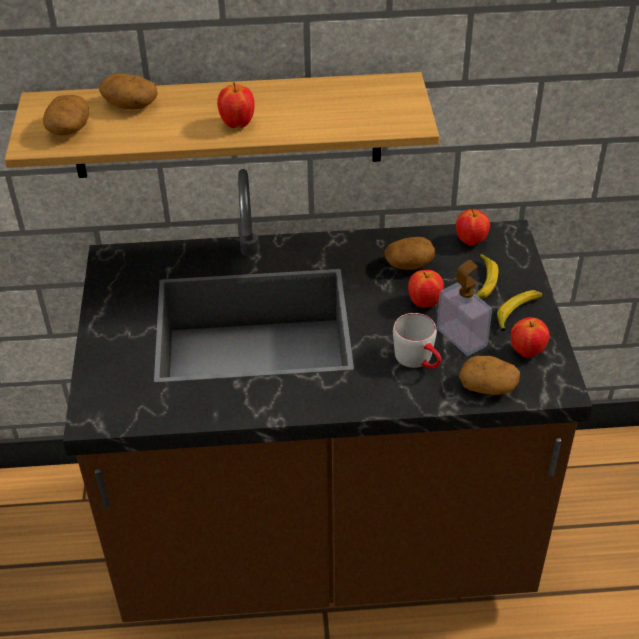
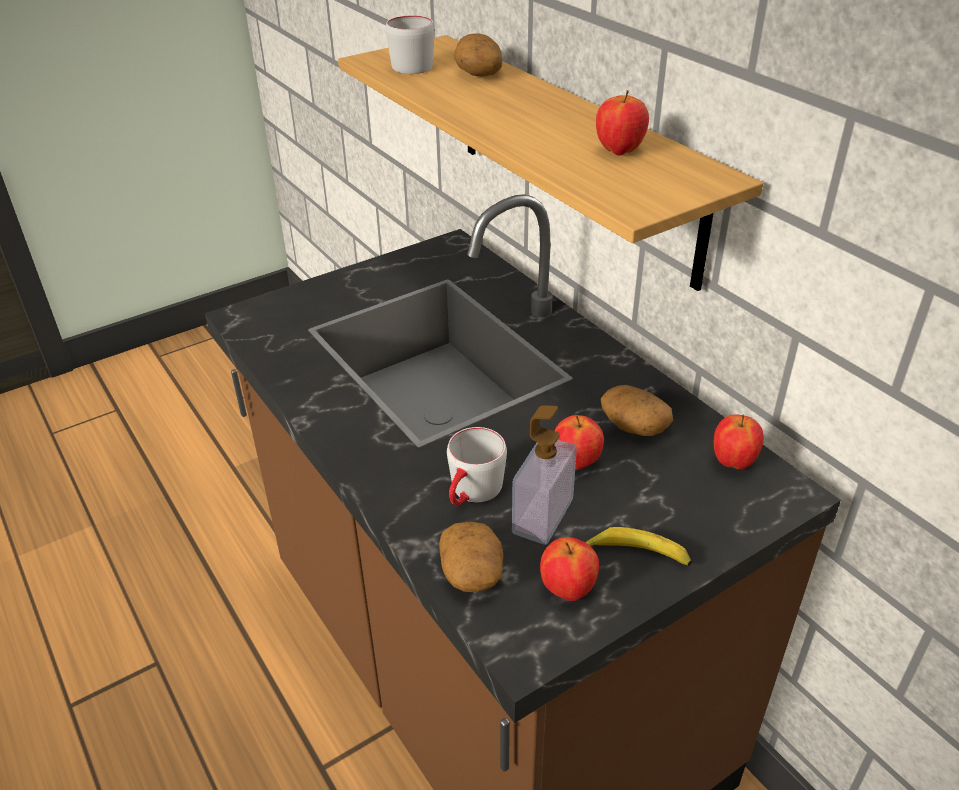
camera: 60 degrees right, 5 degrees down
potato [43,95,89,135] -> grey mug [386,15,435,74]
apple [217,83,255,128] -> apple moved to [596,90,649,155]
banana [476,254,499,299] -> none

